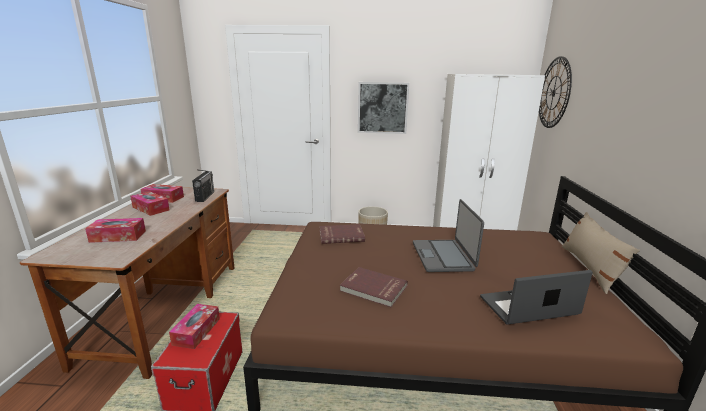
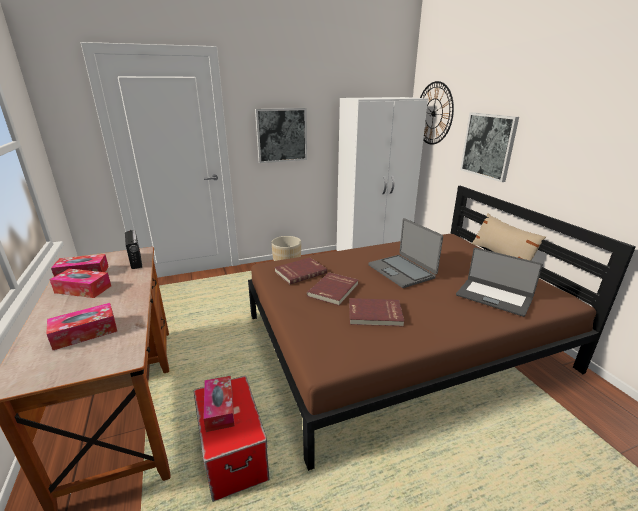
camera: 25 degrees left, 5 degrees up
laptop [480,270,593,325] -> laptop turned 105 degrees counterclockwise [456,248,543,317]
none -> red book [307,272,358,306]
none -> picture [460,112,519,182]

